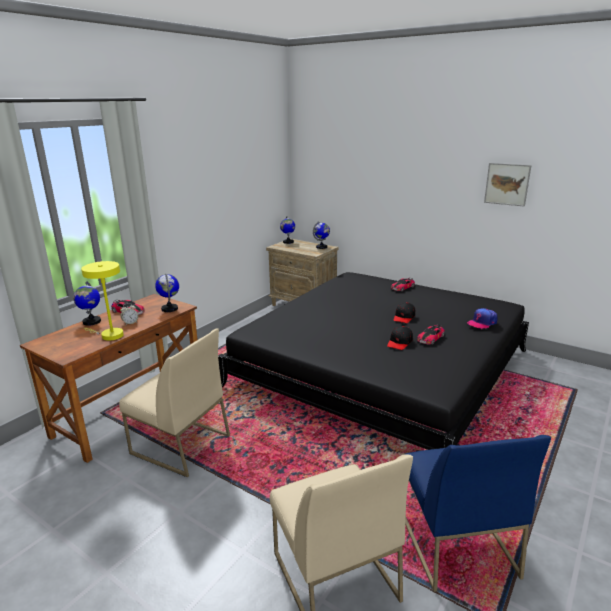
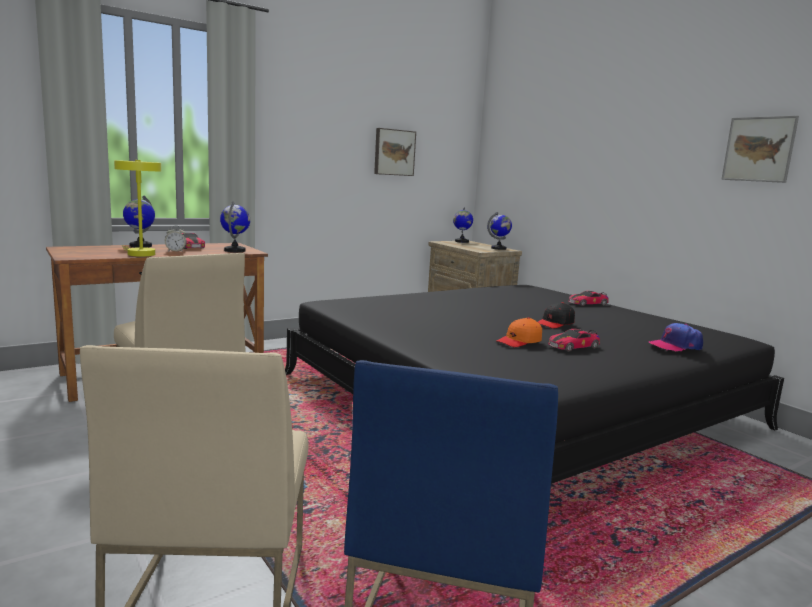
camera: 20 degrees right, 10 degrees down
black cap [387,326,413,350] -> orange cap [497,317,542,347]
none -> picture [374,128,416,176]

